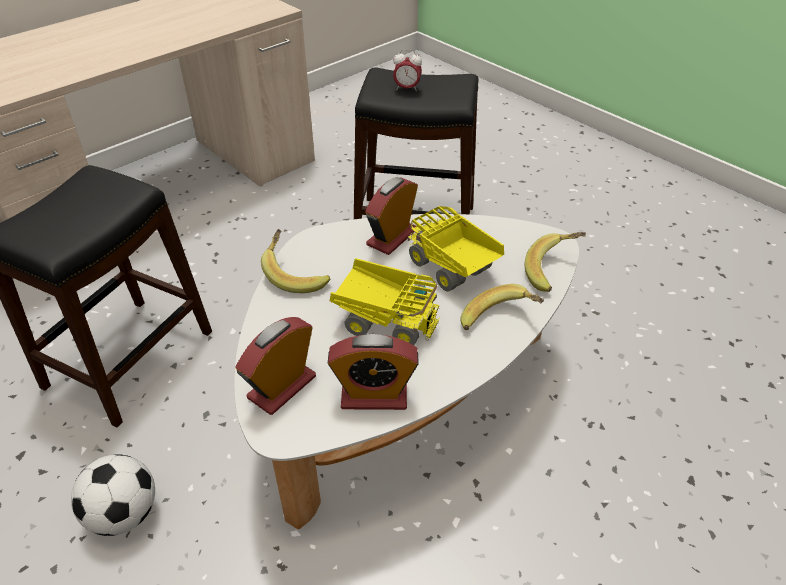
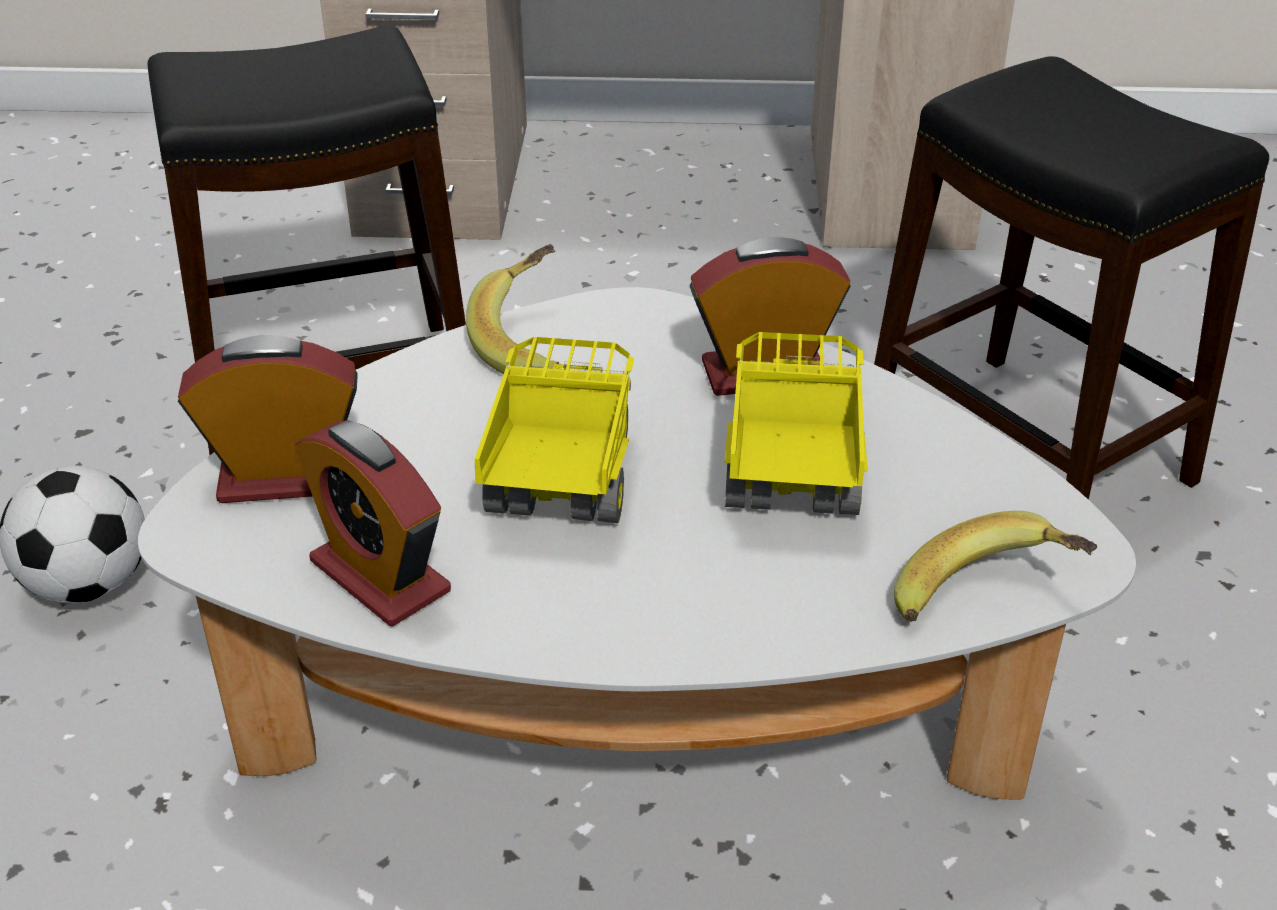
camera: 45 degrees right, 5 degrees down
toy truck [330,258,440,345] -> toy truck turned 150 degrees counterclockwise [475,337,634,523]
alarm clock [393,49,422,92] -> none
banana [460,284,544,330] -> none

